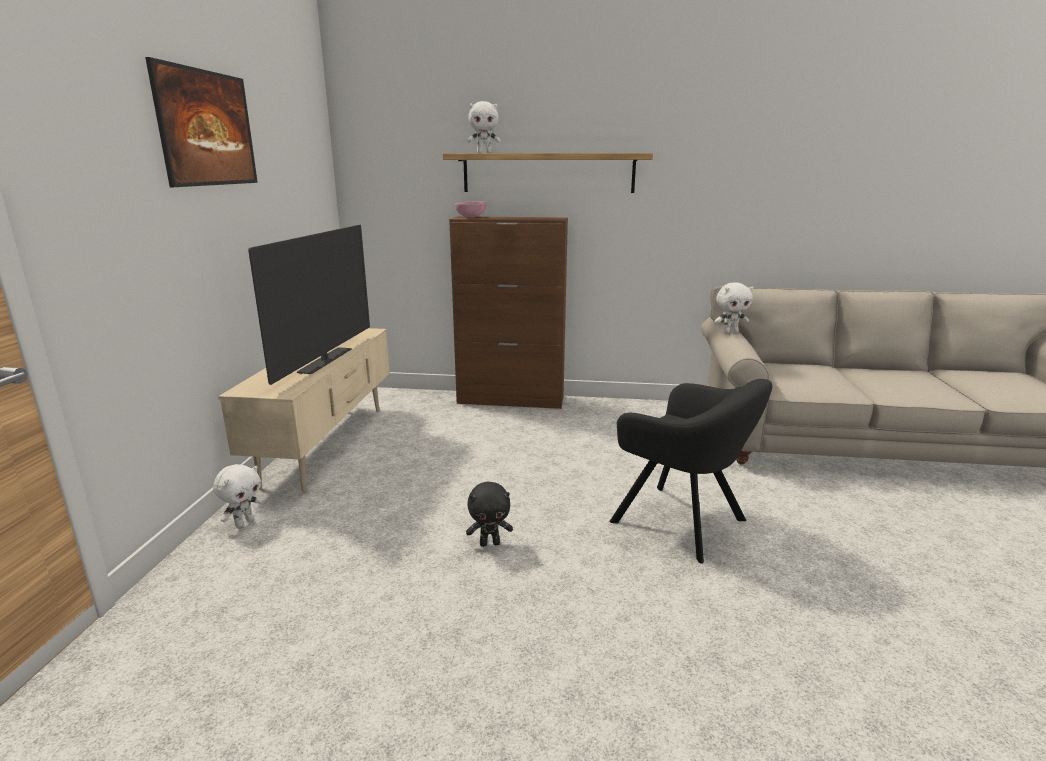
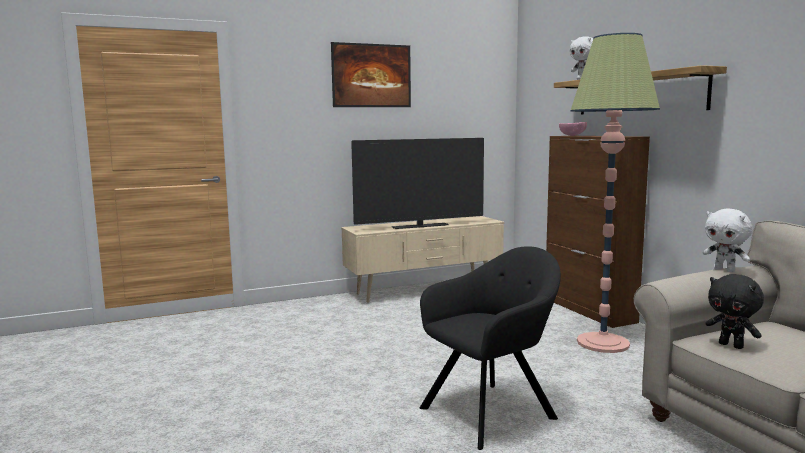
camera: 60 degrees right, 10 degrees down
white plush toy [213,464,263,528] -> none
black plush toy [466,482,513,547] -> black plush toy moved to [705,274,764,349]
black armchair [609,379,772,564] -> black armchair turned 135 degrees counterclockwise [419,246,561,450]
none -> floor lamp [570,33,660,353]

